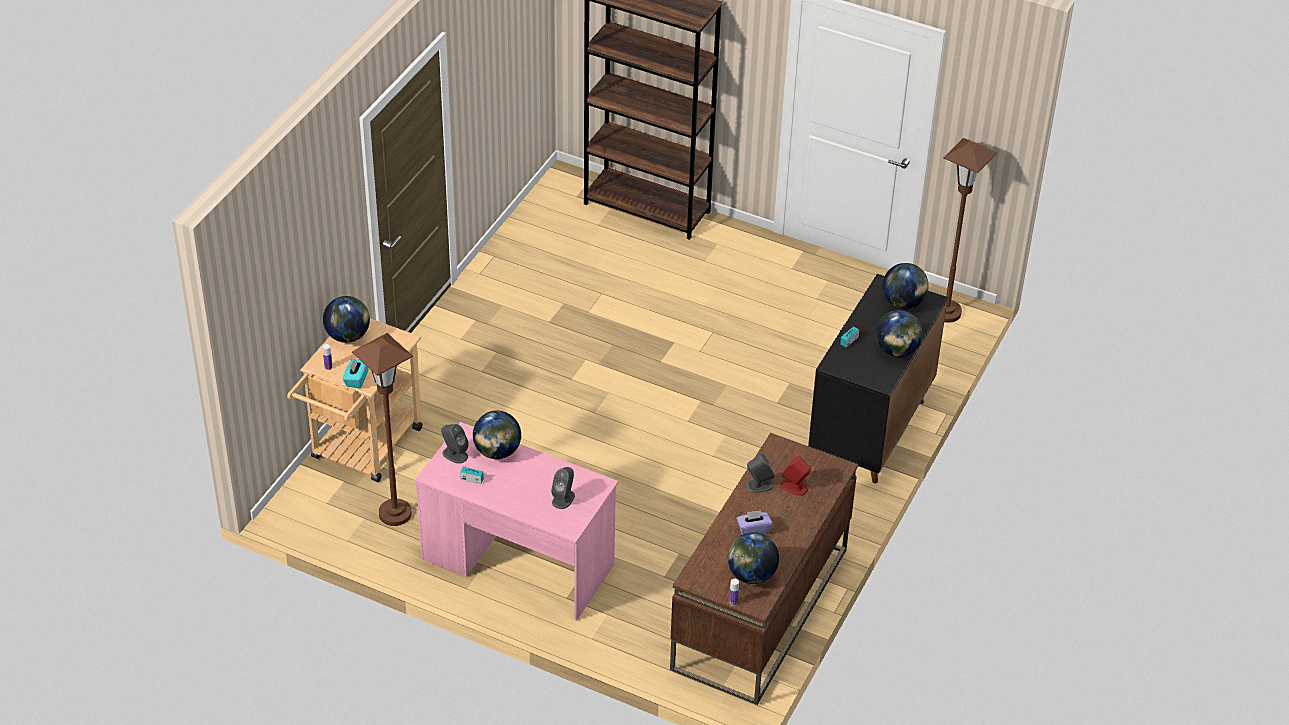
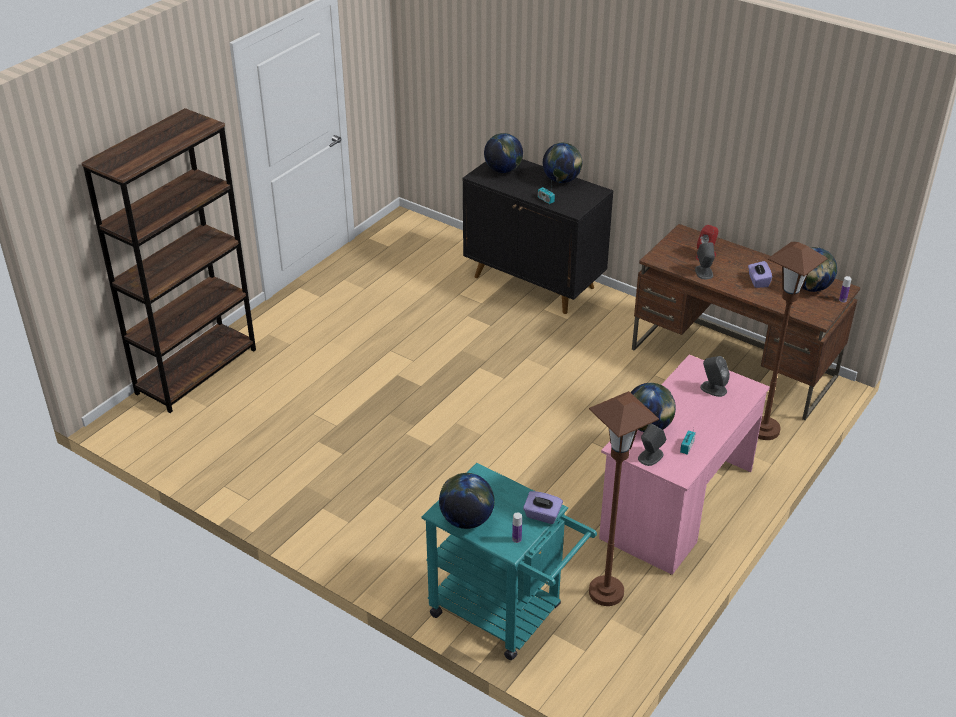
camera: 80 degrees left, 5 degrees down
beige cart [287,318,422,482] -> turquoise cart [421,463,597,660]
turquoise tissue box [343,358,369,389] -> purple tissue box [523,491,563,524]
brown floor lamp [943,138,997,323] -> brown floor lamp moved to [758,242,828,440]

